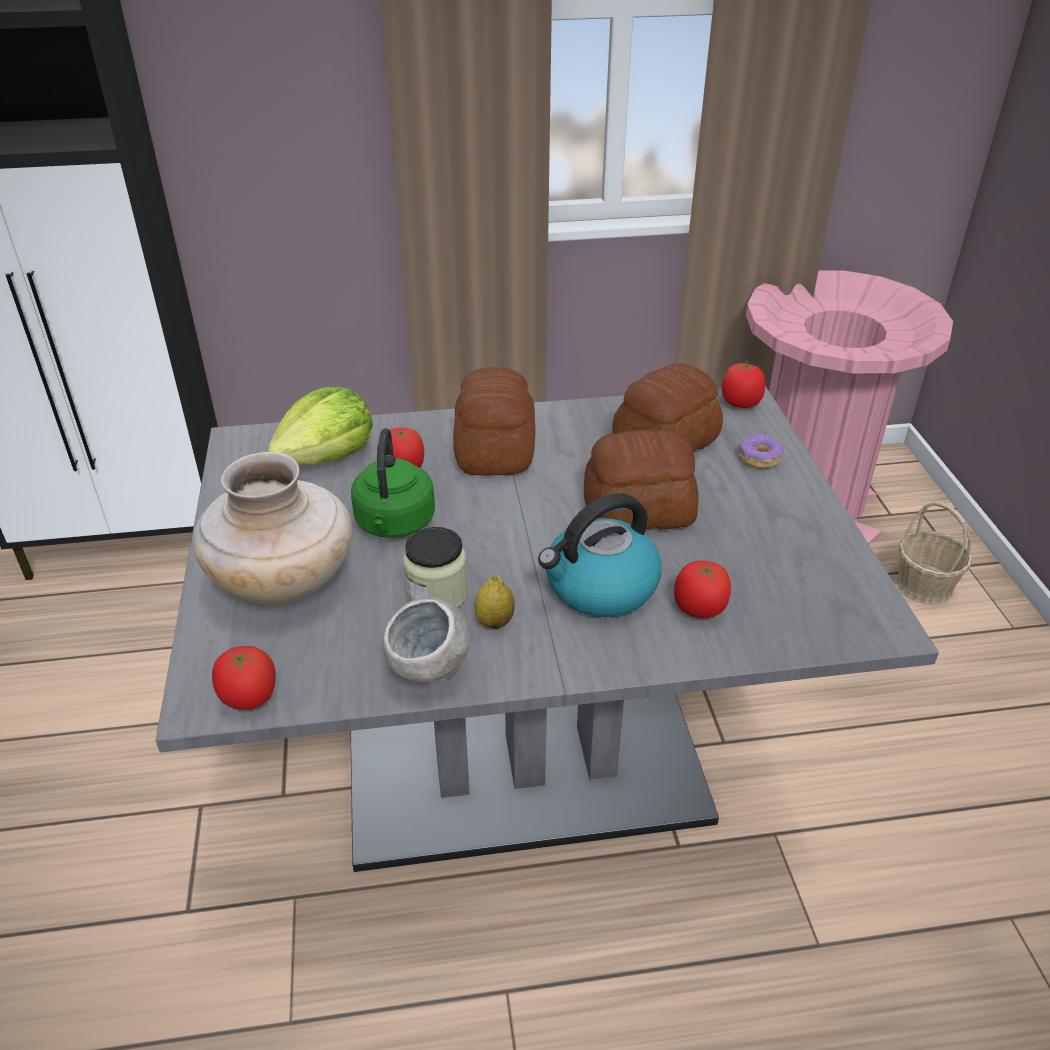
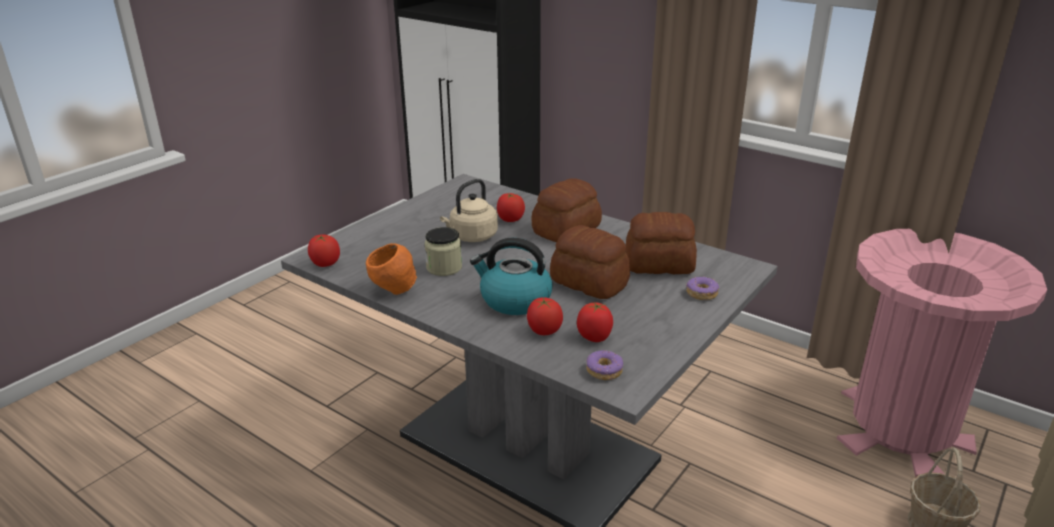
camera: 45 degrees right, 10 degrees down
beige vase [193,452,352,606] -> none
lettuce [267,387,373,465] -> none
green kettle [351,428,435,538] -> beige kettle [440,179,498,242]
grey bowl [383,596,470,682] -> orange bowl [366,243,417,295]
lemon [475,575,515,629] -> none
tomato [722,362,765,408] -> tomato moved to [577,302,613,342]
none -> donut [586,350,623,380]

